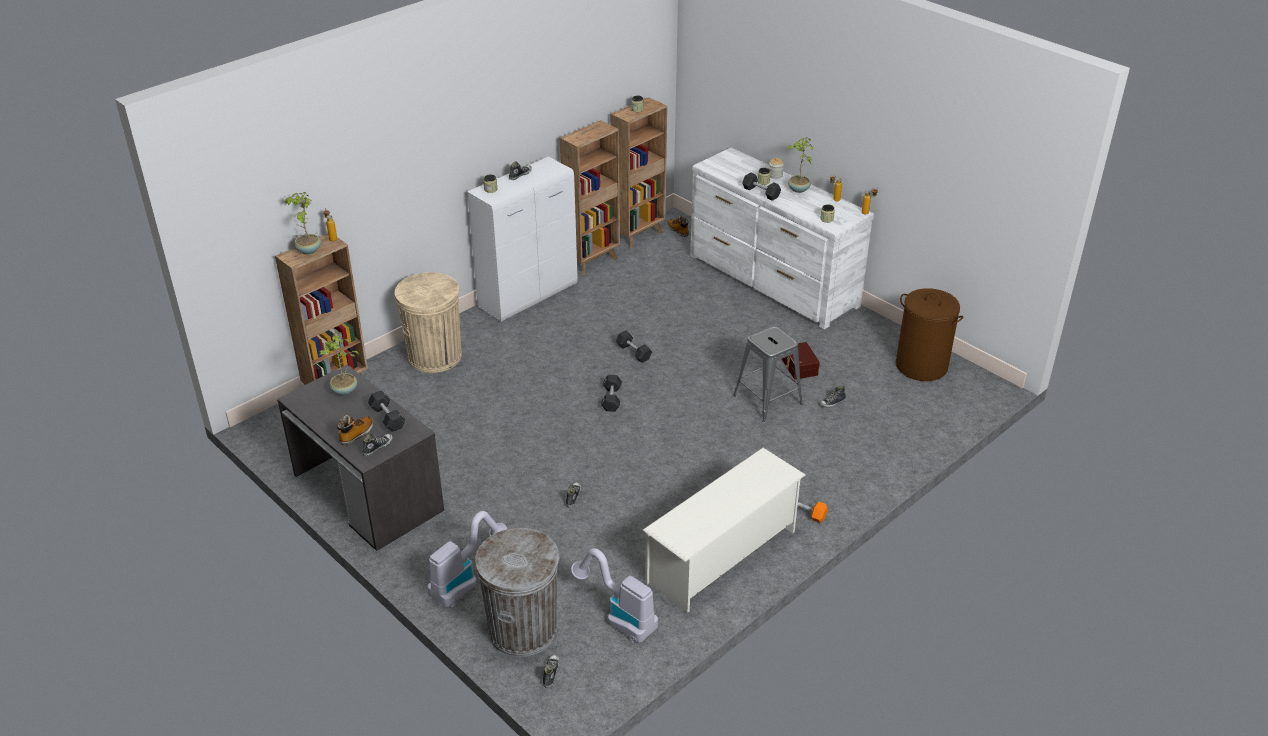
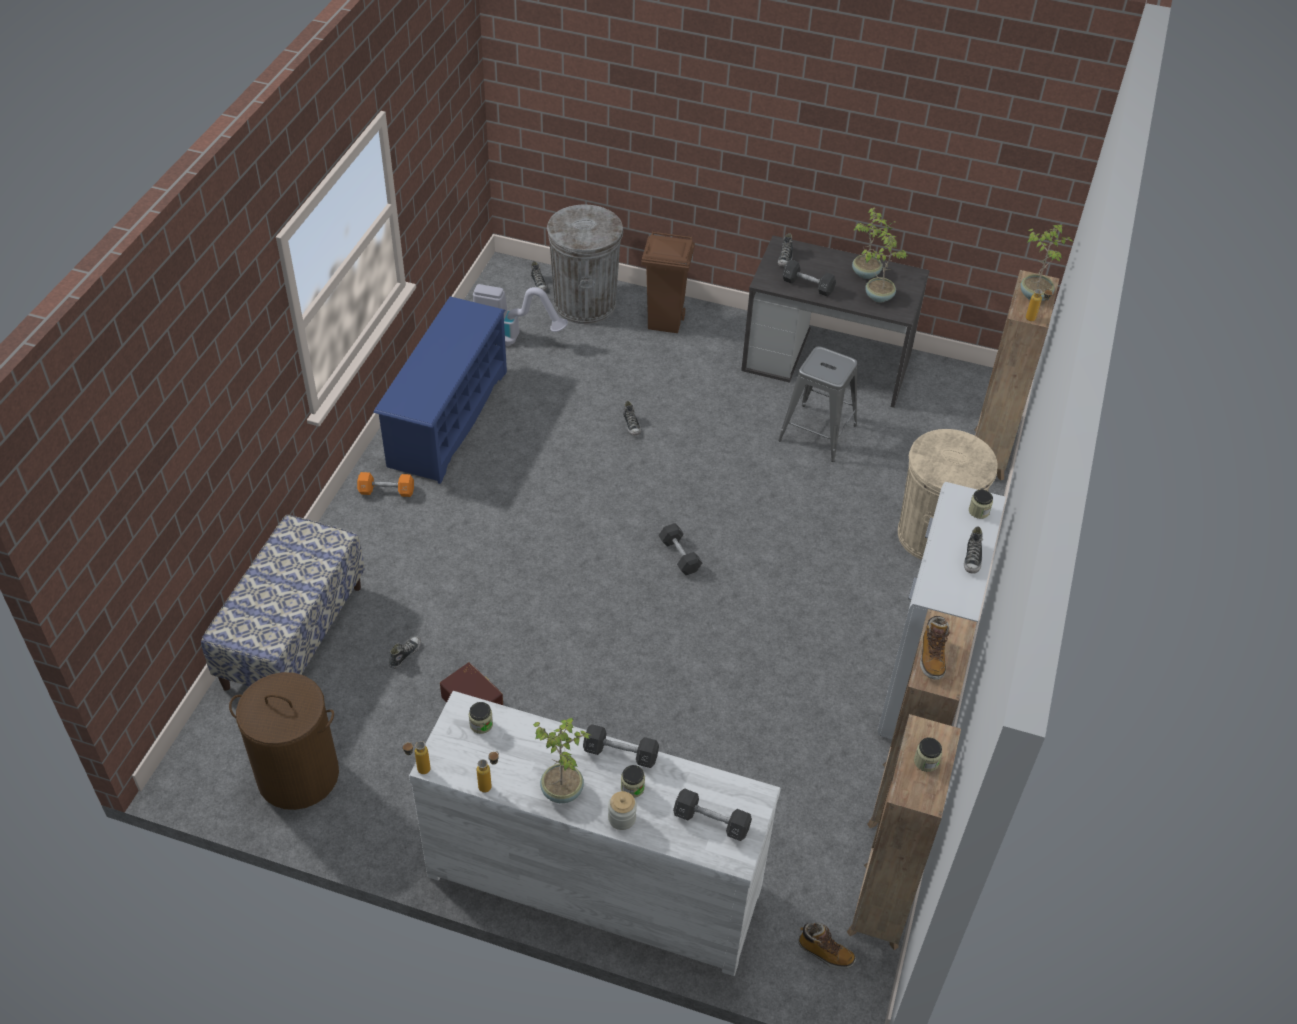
camera: 150 degrees right, 10 degrees up
boot [337,415,373,445] -> boot moved to [920,616,950,680]
vacuum cleaner [427,511,507,607] -> brown trash can [641,232,695,333]
black dumbbell [616,330,652,363] -> black dumbbell moved to [673,788,752,841]
white shoe rack [643,448,806,613] -> blue shoe rack [373,296,507,484]
grey stool [733,326,803,422] -> grey stool moved to [778,346,858,462]
none -> bench [201,515,365,691]
none -> potted plant [852,208,897,279]

